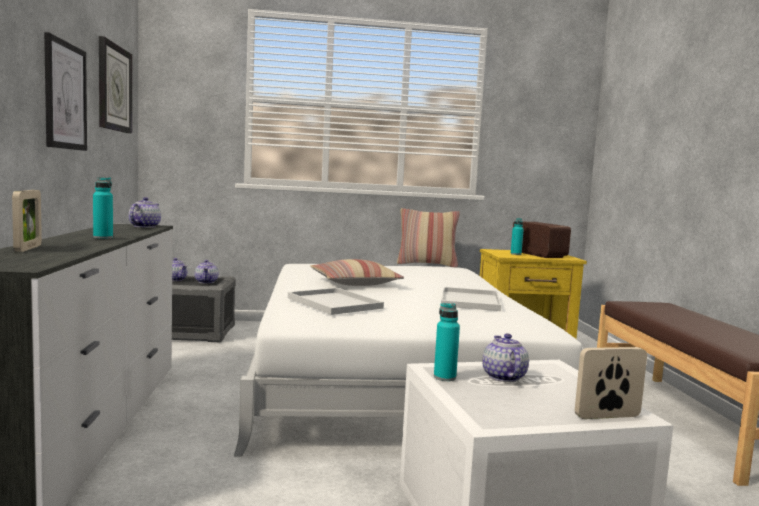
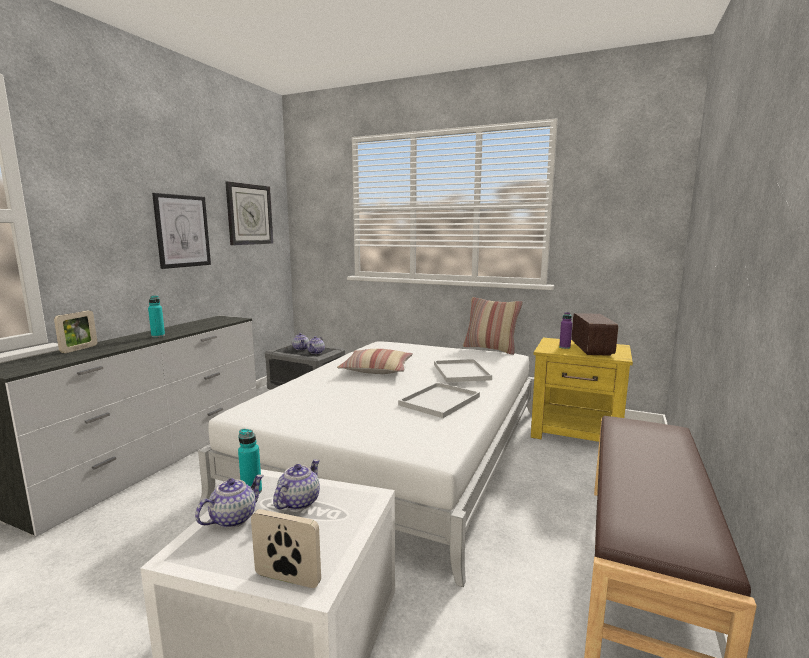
camera: 30 degrees right, 5 degrees up
teapot [129,197,161,228] -> teapot moved to [195,474,264,528]
white tray [288,288,384,315] -> white tray moved to [434,359,492,382]
turquoise bottle [511,218,524,255] -> purple bottle [559,312,572,349]

